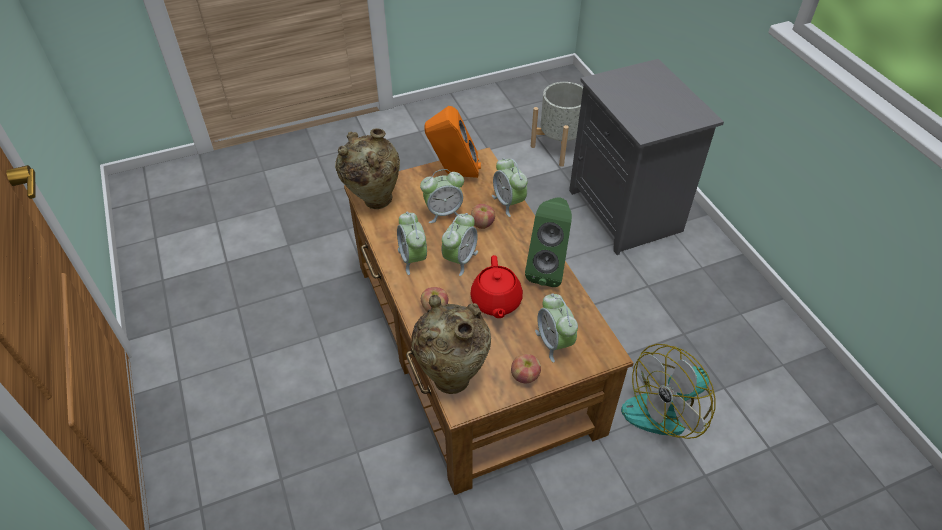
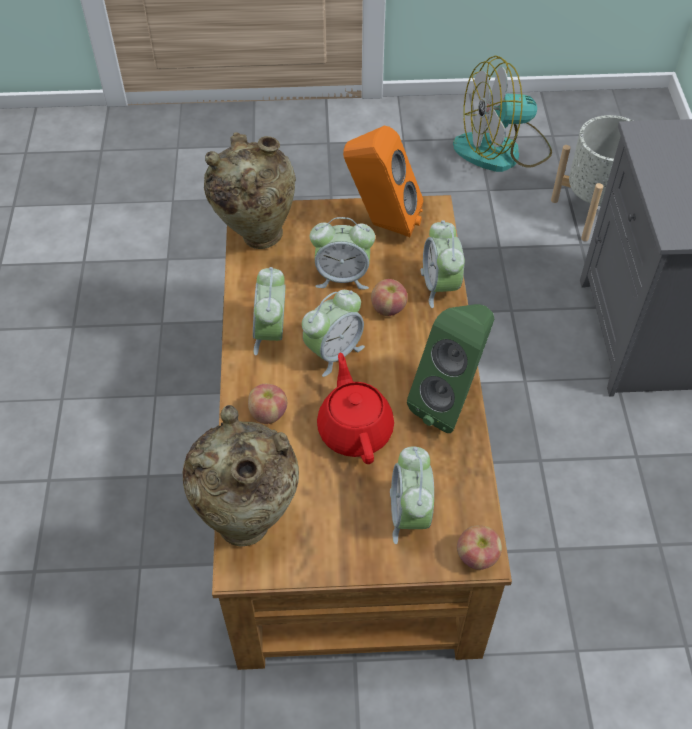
camera: 20 degrees right, 5 degrees up
red teapot [470,255,523,318] -> red teapot turned 150 degrees clockwise [317,353,394,464]
apple [511,354,541,384] -> apple moved to [457,526,502,570]
fan [621,344,716,439] -> fan moved to [453,55,552,172]

